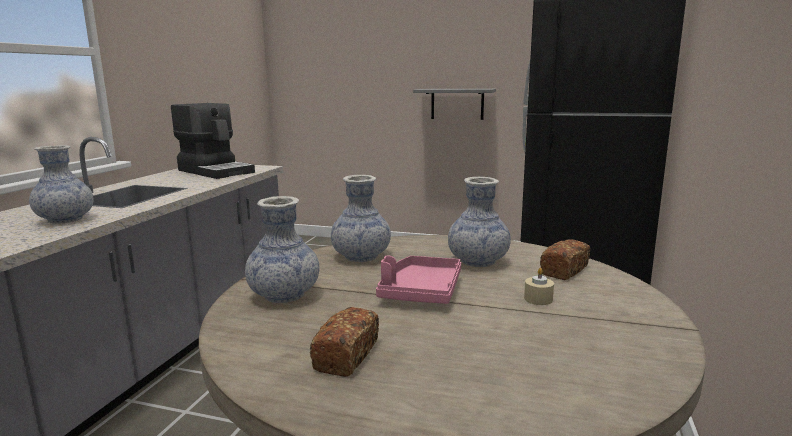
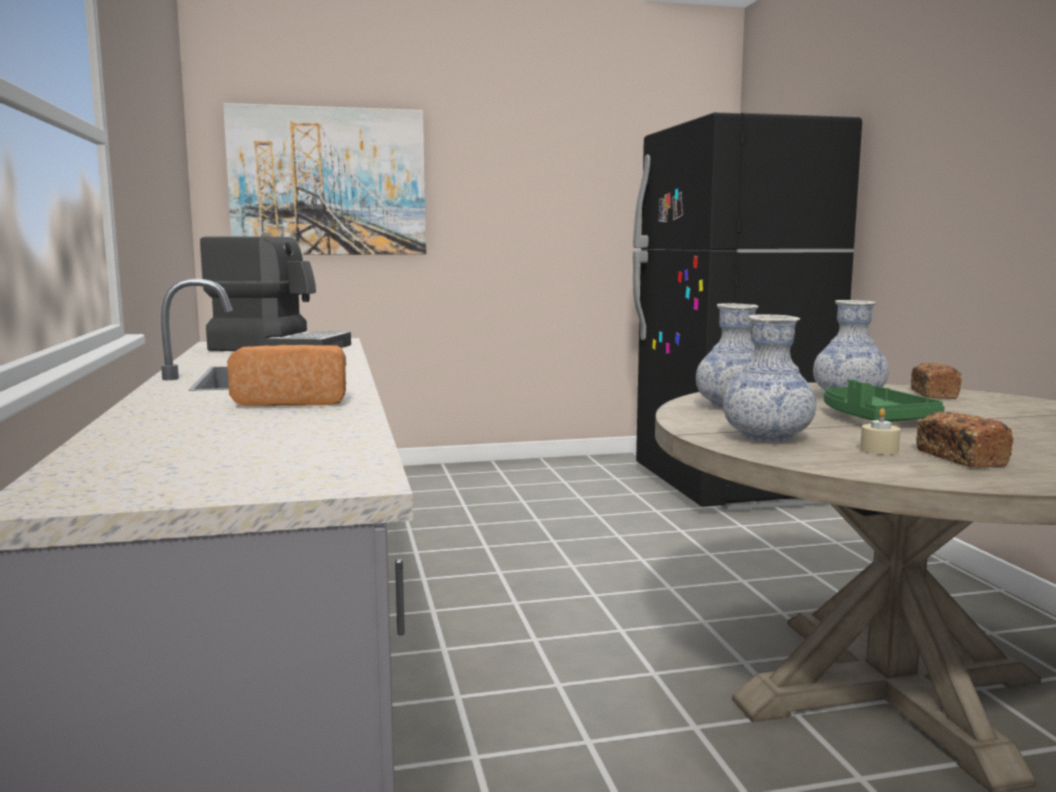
camera: 30 degrees left, 5 degrees down
vase [29,145,93,224] -> bread [227,345,346,406]
pink tray [376,256,461,304] -> green tray [824,379,945,422]
grey shelf [413,89,496,120] -> none
beige candle [524,268,554,305] -> beige candle moved to [860,408,901,455]
none -> picture [223,103,426,255]

